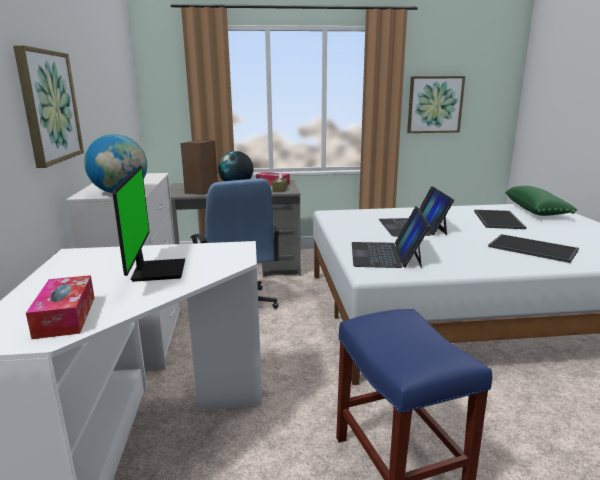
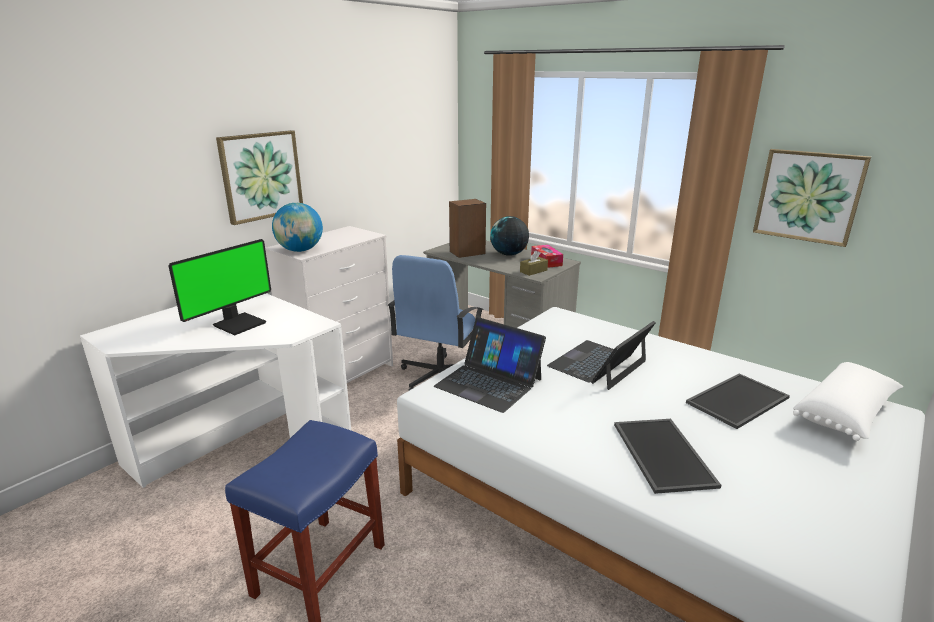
camera: 45 degrees right, 5 degrees up
tissue box [26,275,94,339] -> none
laptop [352,206,430,268] -> laptop turned 105 degrees counterclockwise [434,317,546,413]
green pillow [505,186,577,216] -> white pillow [793,362,903,441]

